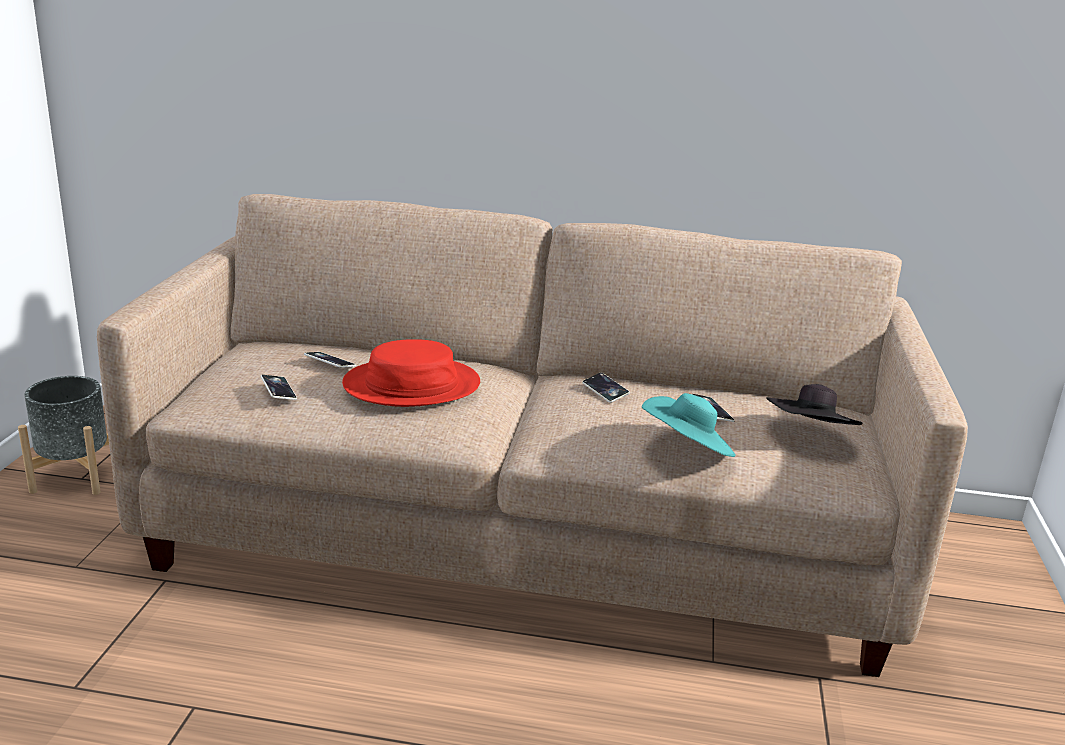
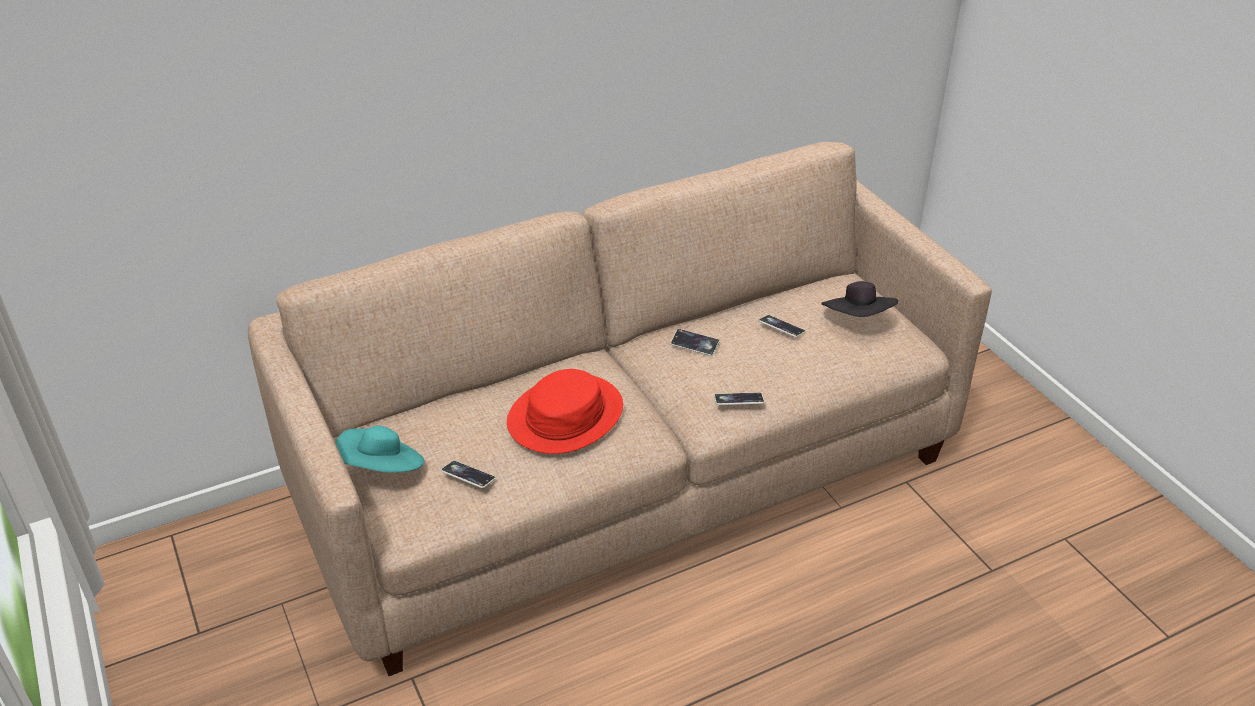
camera: 35 degrees left, 15 degrees up
grey planter [18,376,109,495] -> none
phone [304,352,356,368] -> phone moved to [714,392,765,405]
turquoise hat [642,393,736,457] -> turquoise hat moved to [335,425,424,472]

